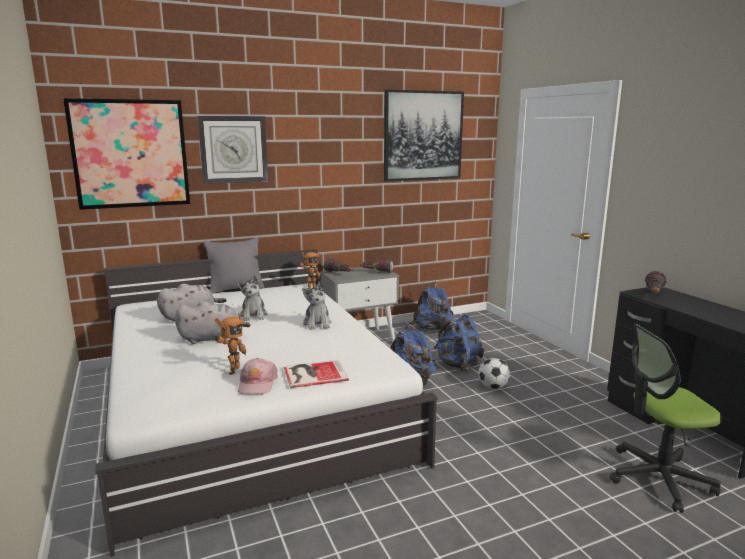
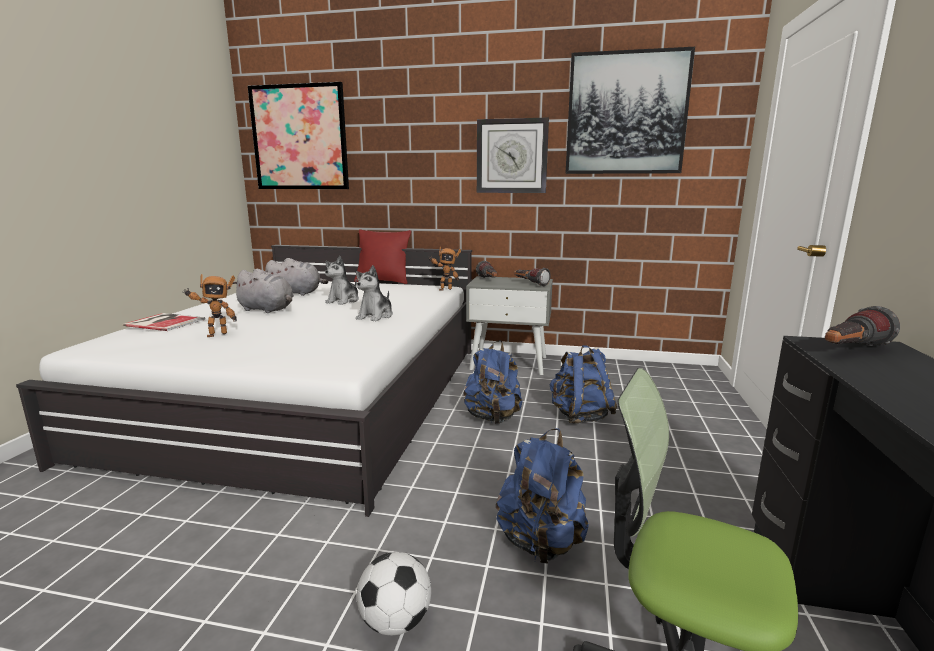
camera: 35 degrees right, 0 degrees up
wall clock [198,116,268,184] -> wall clock moved to [477,117,549,193]
grey pillow [204,238,264,294] -> red pillow [354,229,411,284]
pink cap [238,358,277,394] -> none
book [284,360,349,388] -> book moved to [123,313,205,331]
blue backpack [412,281,453,330] -> blue backpack moved to [496,428,589,564]
football [479,358,510,389] -> football moved to [357,552,431,635]

